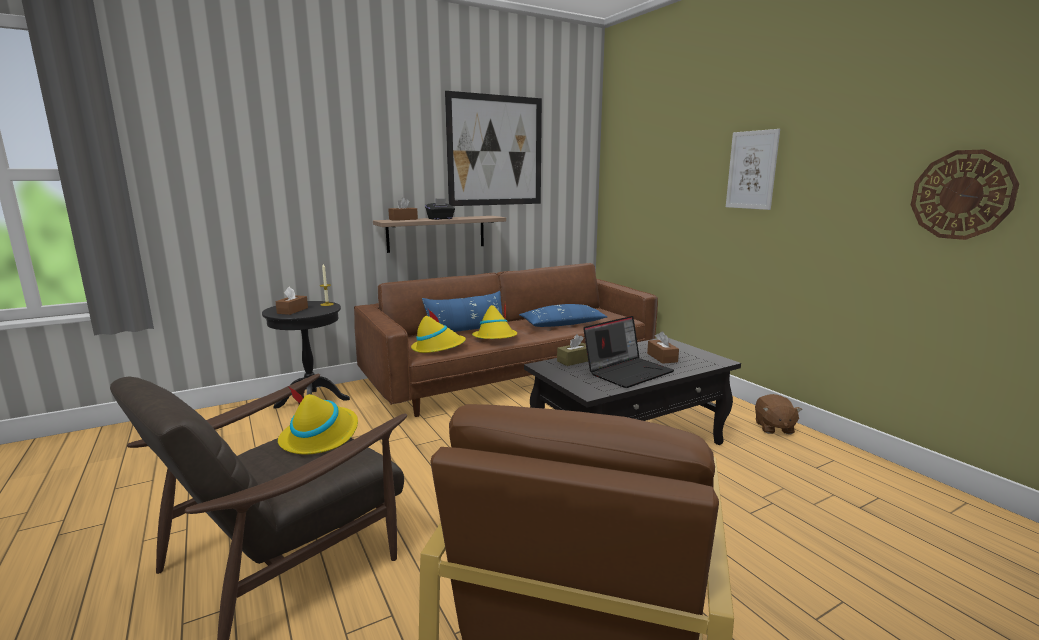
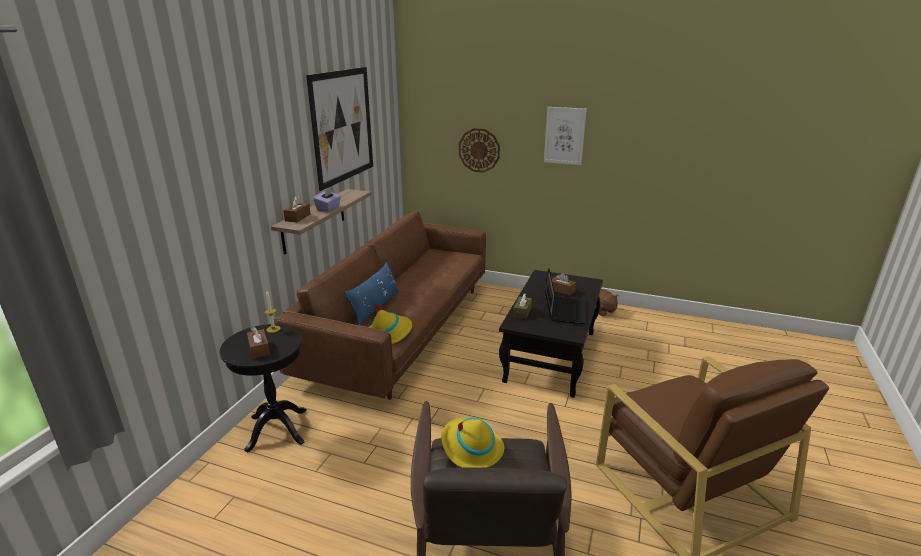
camera: 40 degrees left, 10 degrees up
black tissue box [425,198,455,220] -> purple tissue box [313,188,341,212]
yellow hat [472,304,517,339] -> none
blue pillow [519,304,607,327] -> none
wall clock [911,149,1019,240] -> wall clock moved to [459,128,500,173]

